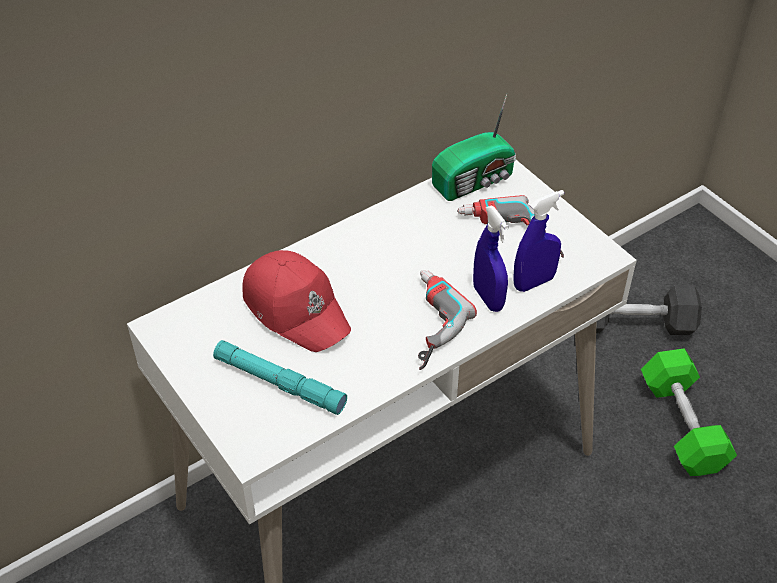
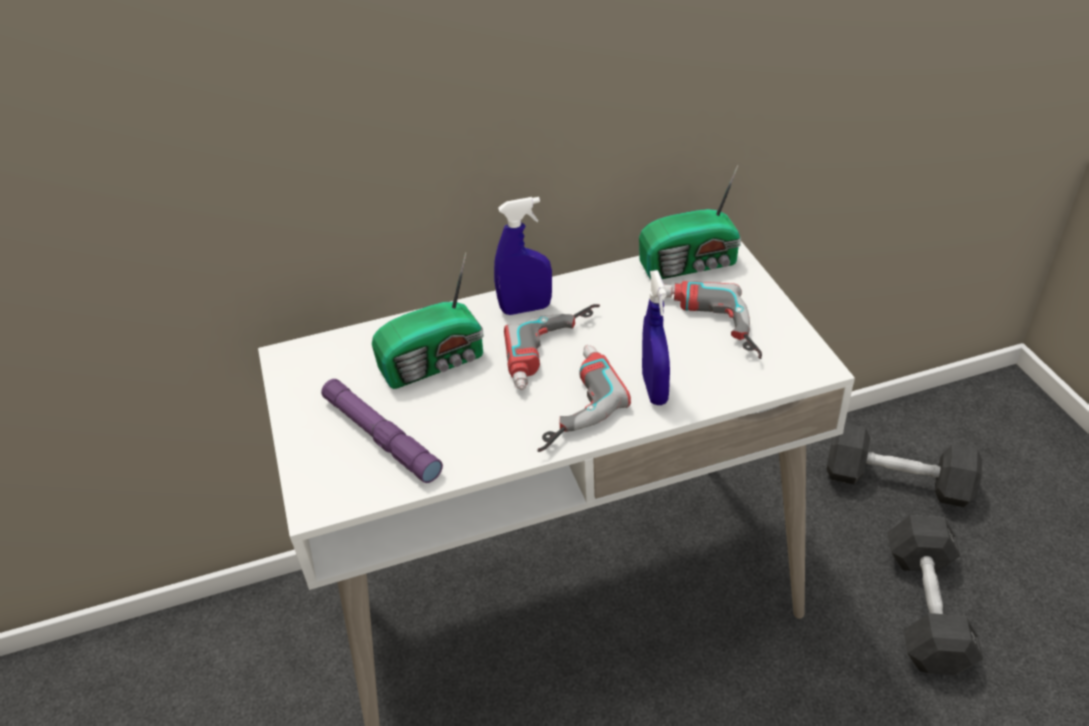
camera: 20 degrees right, 5 degrees down
turquoise flashlight [213,340,347,415] -> purple flashlight [321,379,443,483]
red cap [242,250,351,352] -> radio [372,253,484,389]
blue spray bottle [513,190,564,292] -> blue spray bottle moved to [494,197,552,315]
green dumbbell [641,348,737,476] -> grey dumbbell [888,515,983,675]
none -> power drill [504,304,600,390]

